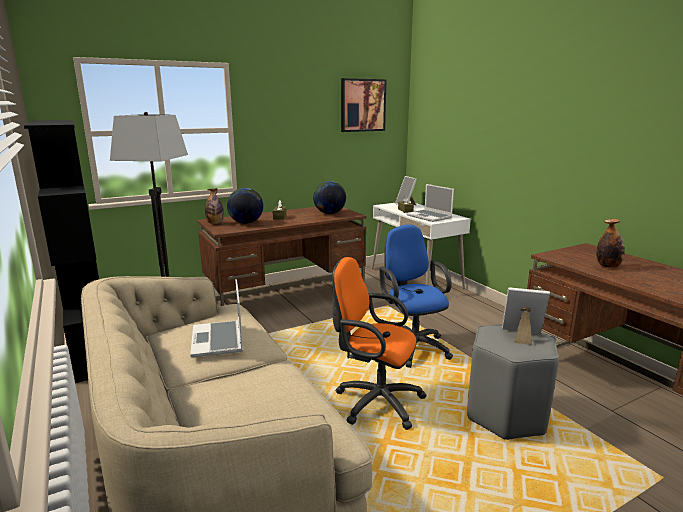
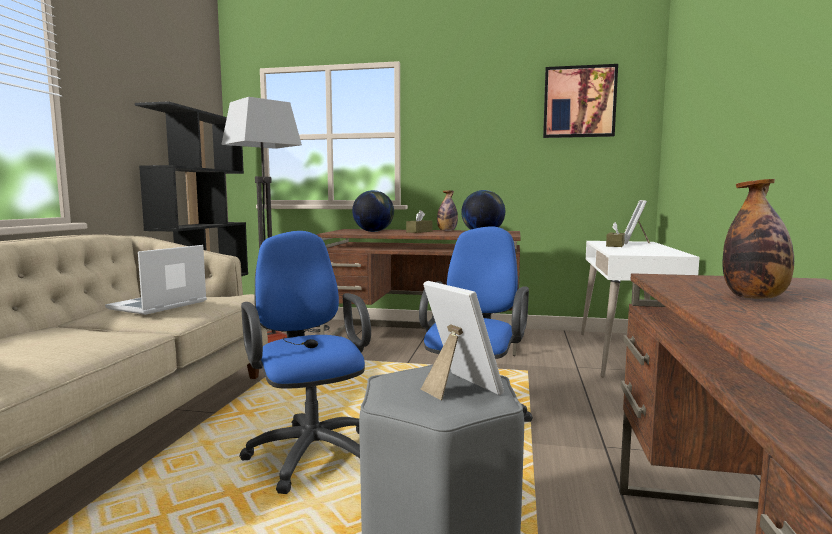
camera: 40 degrees right, 10 degrees down
bottle [205,188,224,224] -> bottle moved to [437,190,458,231]
orange office chair [332,257,426,430] -> blue office chair [239,231,371,494]
laptop [406,184,454,222] -> none

